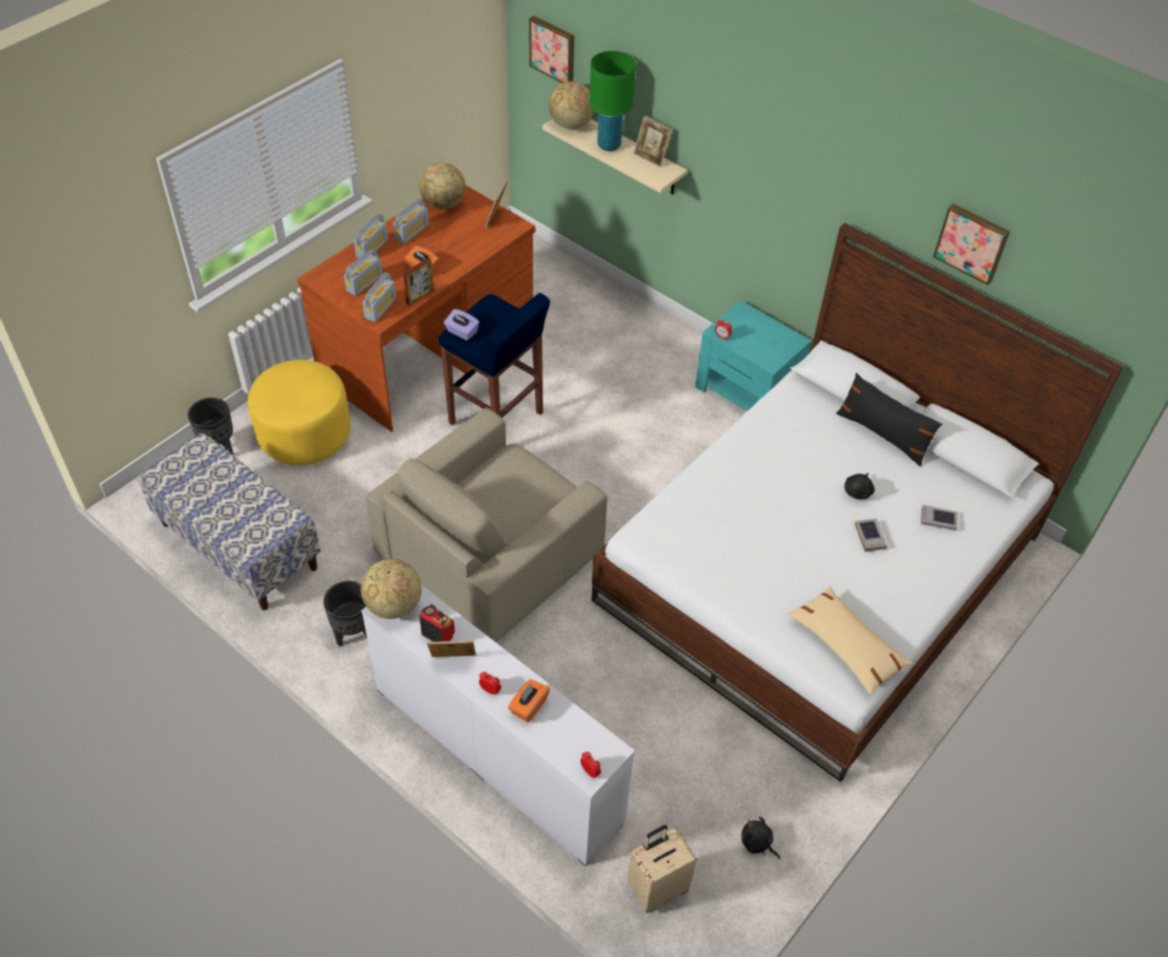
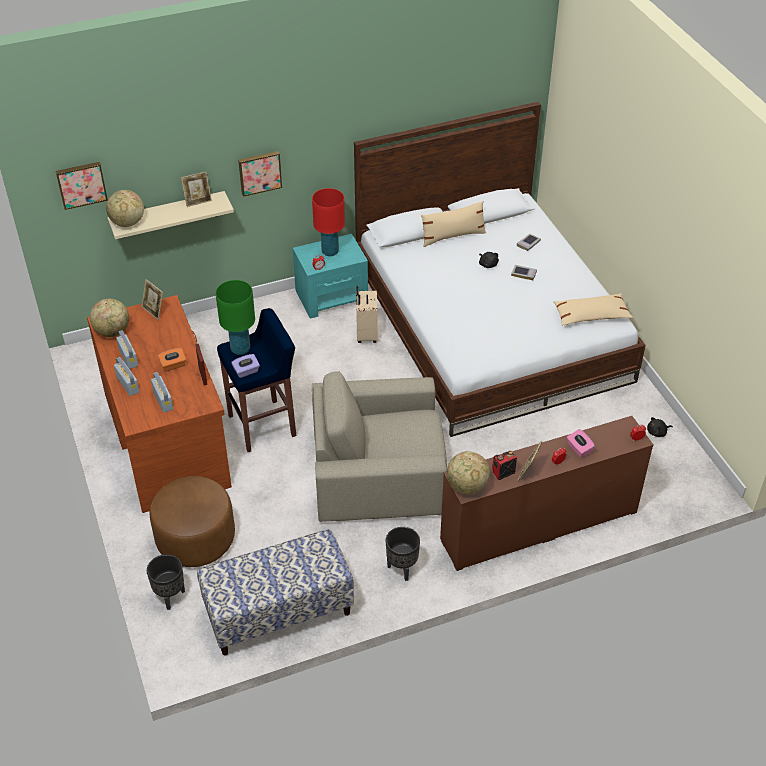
camera: 60 degrees left, 5 degrees down
yellow ottoman [248,360,350,465] -> brown ottoman [150,476,235,567]
white dresser [361,585,635,866] -> brown dresser [440,416,654,571]
radio [363,272,396,322] -> none
beige armchair [365,408,607,642] -> beige armchair turned 105 degrees clockwise [312,371,447,522]
orange tissue box [508,679,550,723] -> pink tissue box [567,429,595,458]
green table lamp [589,51,636,151] -> green table lamp moved to [215,280,255,355]
beige suitcase [627,825,697,913] -> beige suitcase moved to [356,286,377,343]
black pillow [836,373,942,466] -> beige pillow [421,201,486,247]
picture [933,204,1010,285] -> picture moved to [238,151,282,197]
none -> red table lamp [312,188,345,256]

